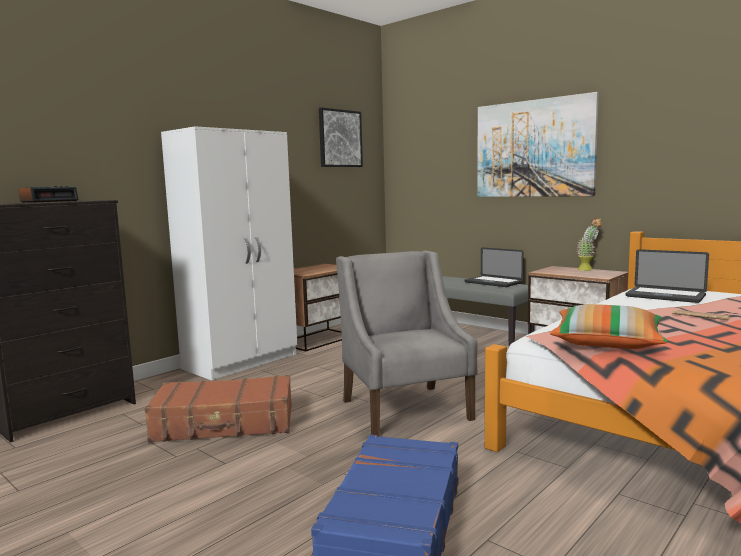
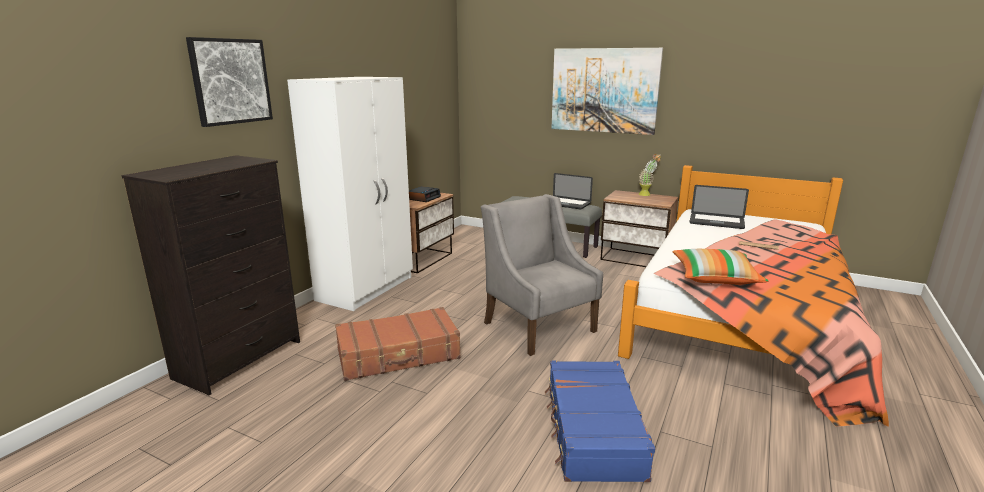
camera: 15 degrees left, 10 degrees up
alarm clock [19,186,78,202] -> alarm clock moved to [409,186,441,202]
picture [319,107,363,167] -> picture moved to [186,37,273,127]

